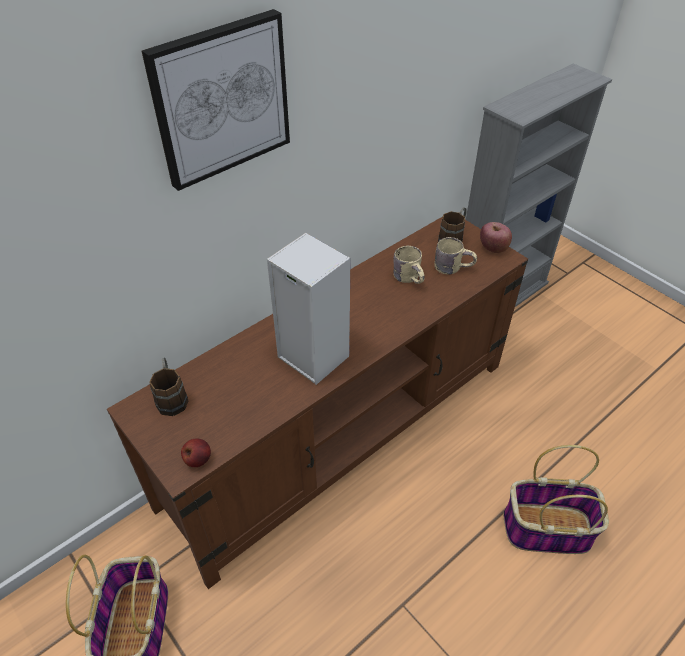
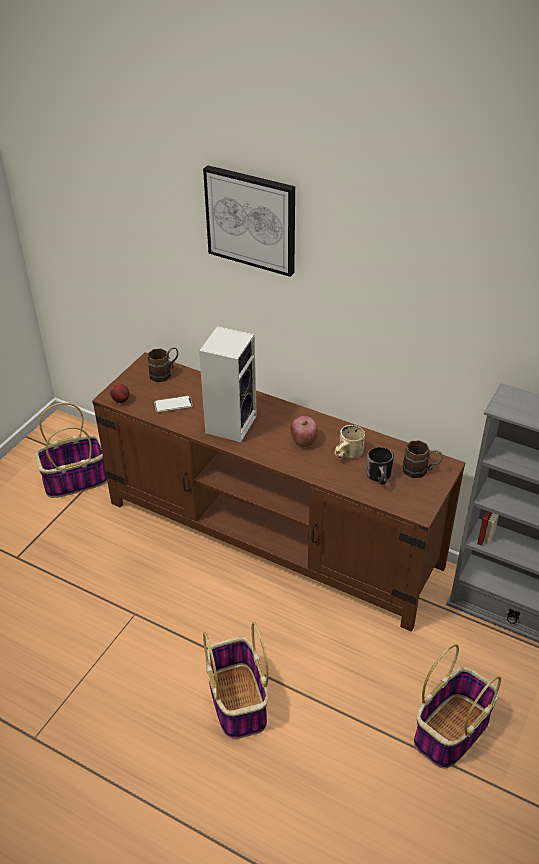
camera: 70 degrees right, 5 degrees down
beige mug [434,237,477,274] -> black mug [367,447,394,485]
apple [480,222,512,253] -> apple moved to [290,416,318,447]
none -> phone [154,395,193,412]
none -> basket [414,644,501,769]

